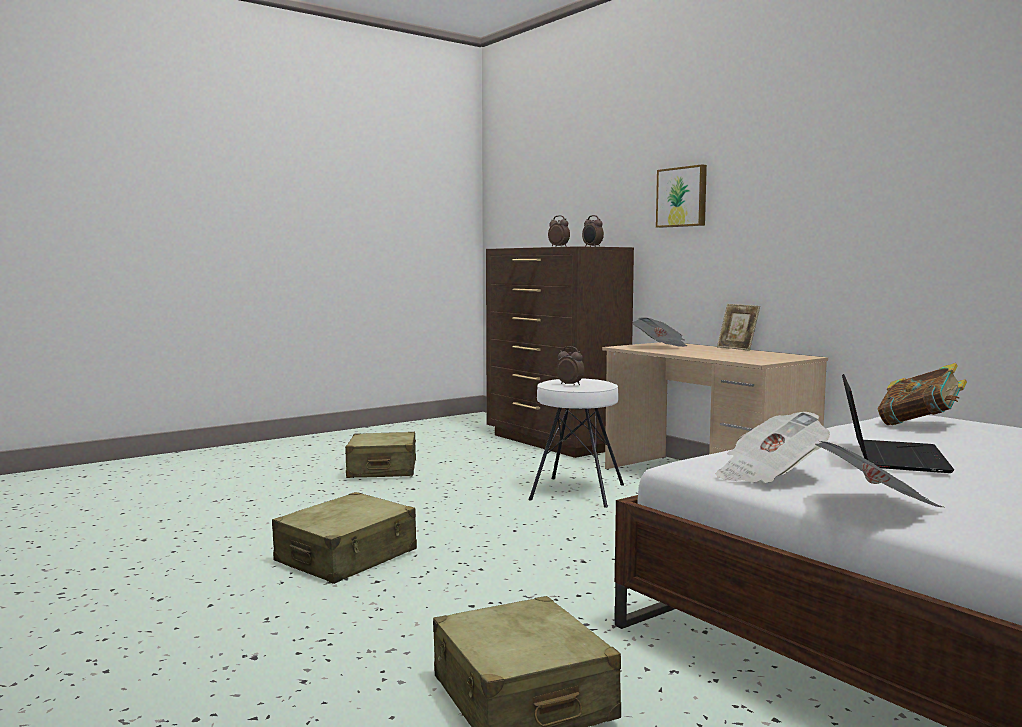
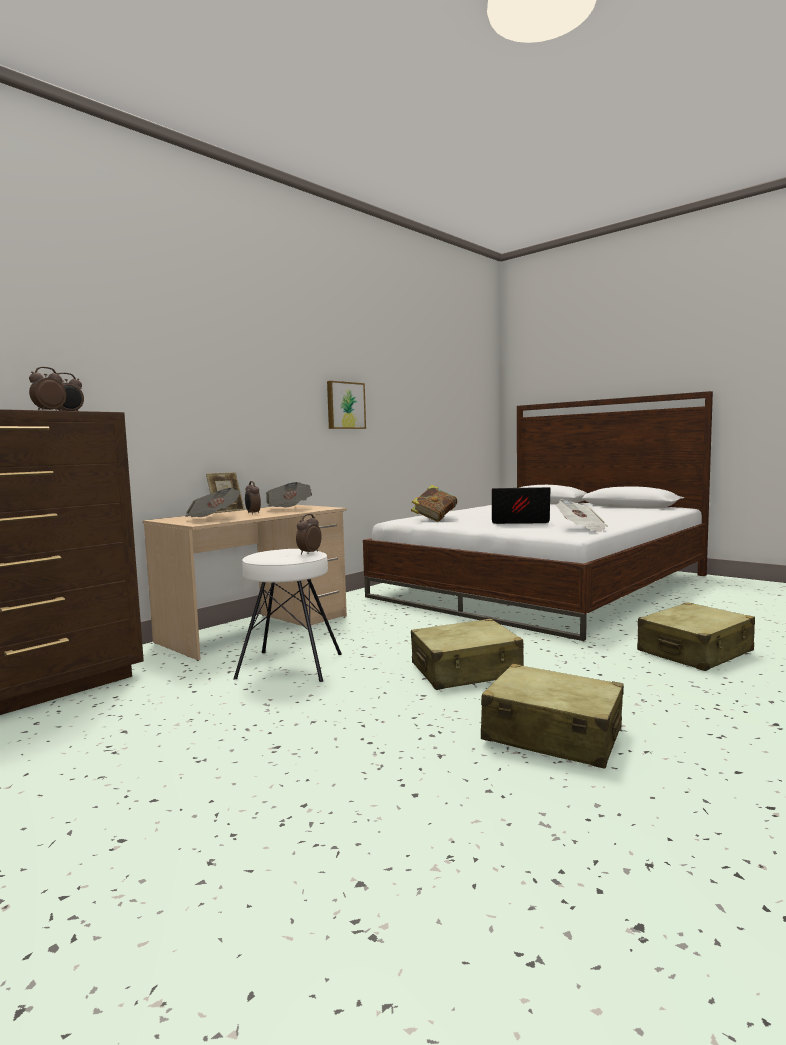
camera: 100 degrees left, 0 degrees up
beige suitcase [345,432,416,478] -> beige suitcase moved to [411,619,524,690]
picture [656,164,707,228] -> picture moved to [327,381,366,429]
newspaper [815,441,943,507] -> newspaper moved to [266,482,312,507]
none -> alarm clock [245,481,261,515]

